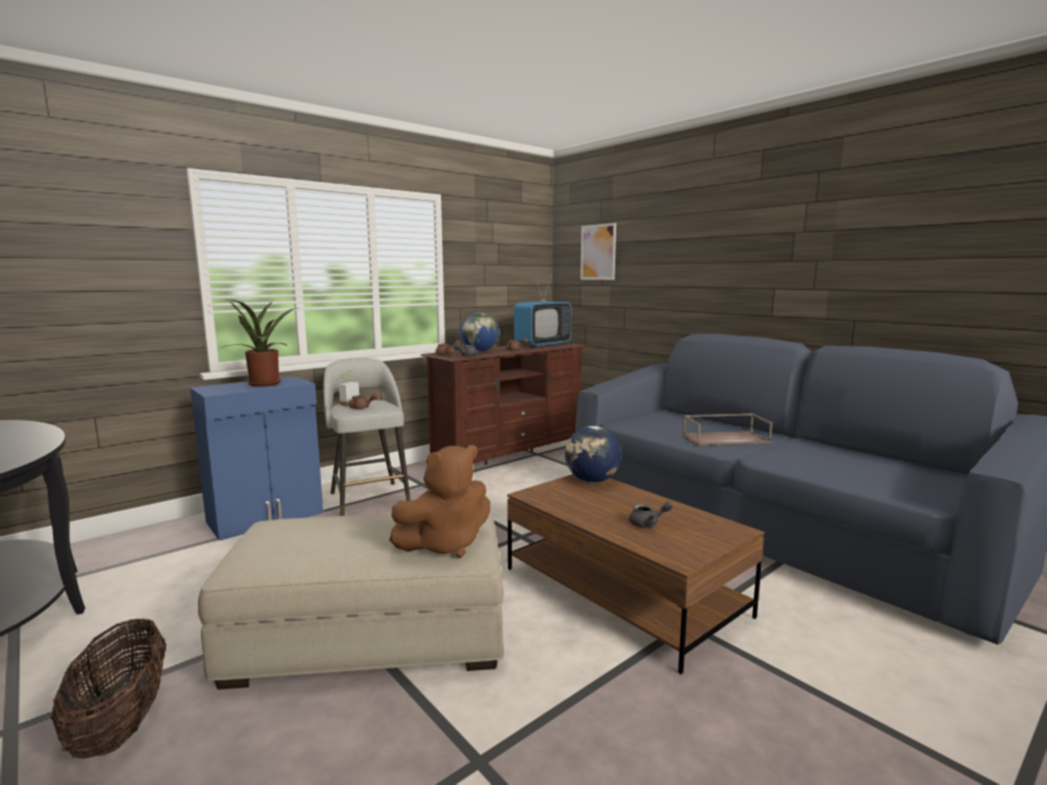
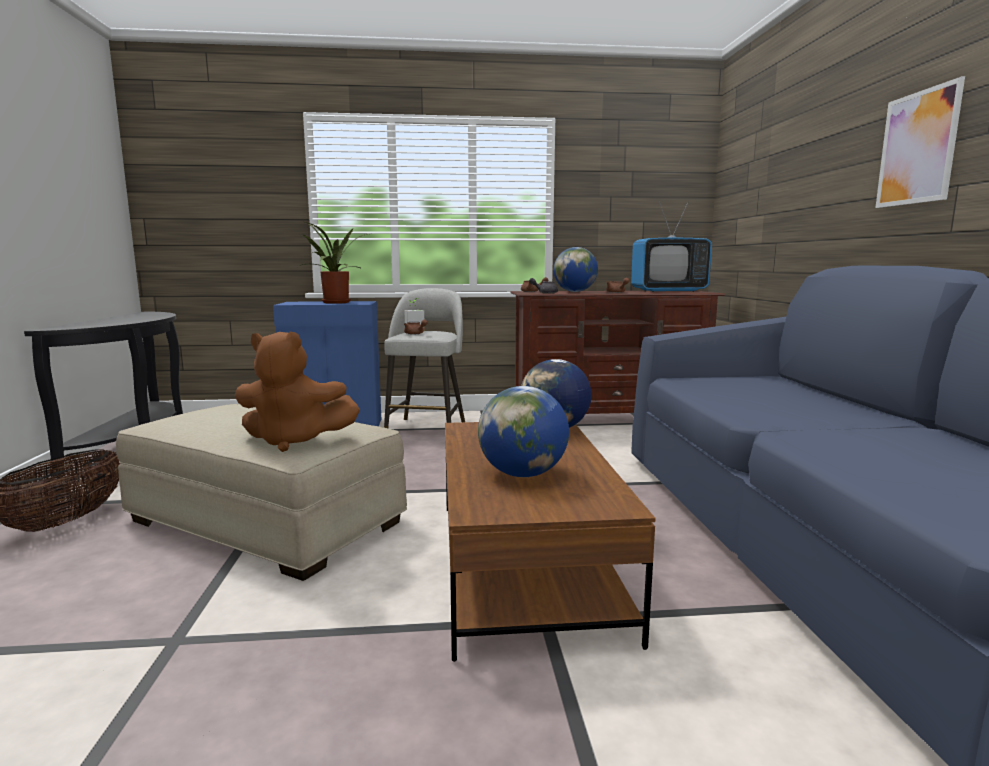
camera: 35 degrees right, 0 degrees up
picture [580,223,616,280] -> picture moved to [875,76,965,208]
grey teapot [629,501,673,527] -> globe [478,386,569,477]
brown tray [682,413,772,446] -> none

